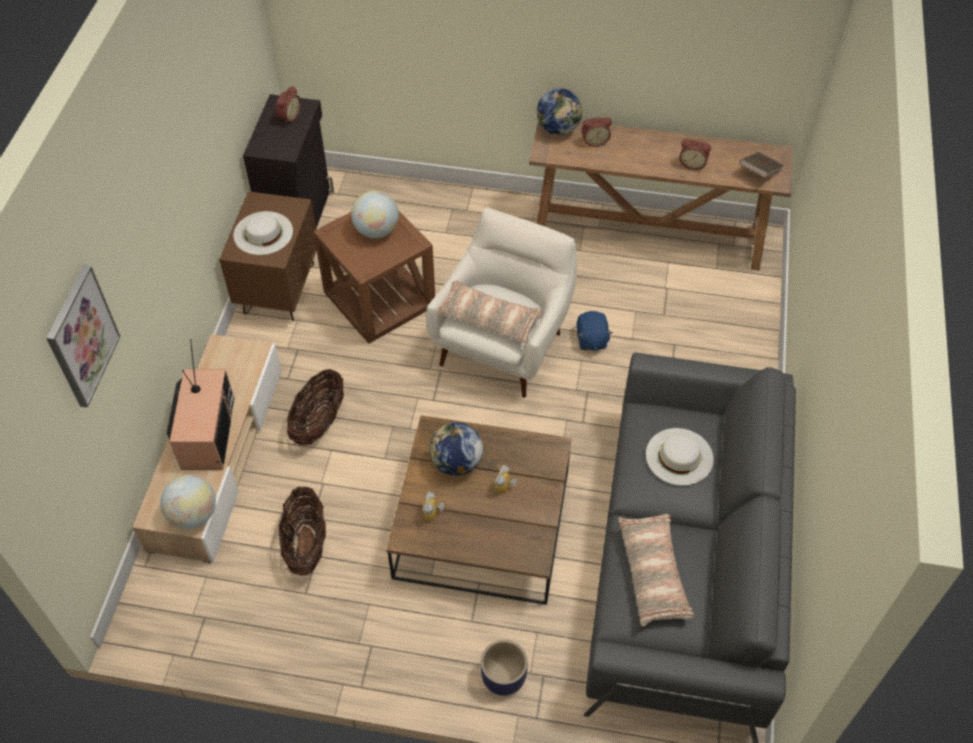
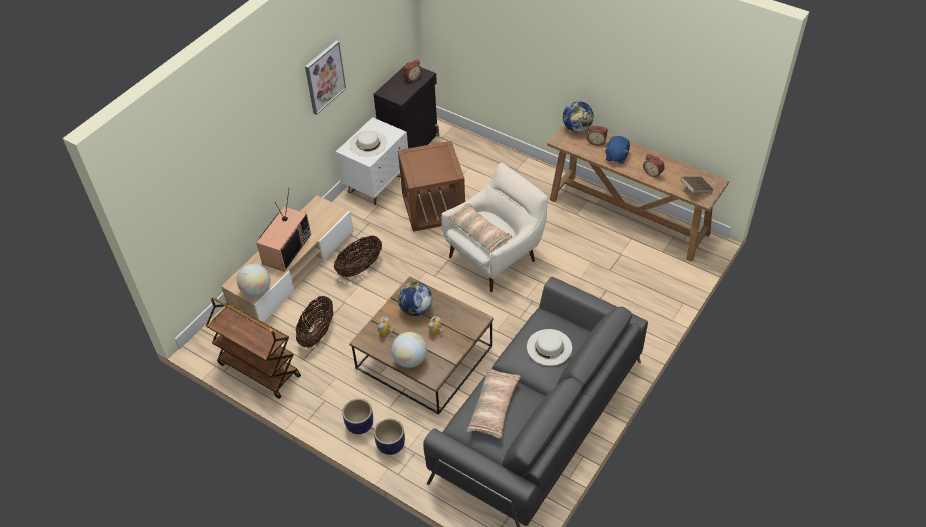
camera: 25 degrees right, 5 degrees down
picture [46,265,121,407] -> picture moved to [305,41,346,115]
brown nightstand [219,191,317,321] -> white nightstand [336,117,408,205]
globe [351,191,399,238] -> globe moved to [391,332,427,368]
blue plush toy [576,311,612,351] -> blue plush toy moved to [605,136,630,164]
none -> brown cart [206,297,301,399]
none -> planter [342,399,373,434]

